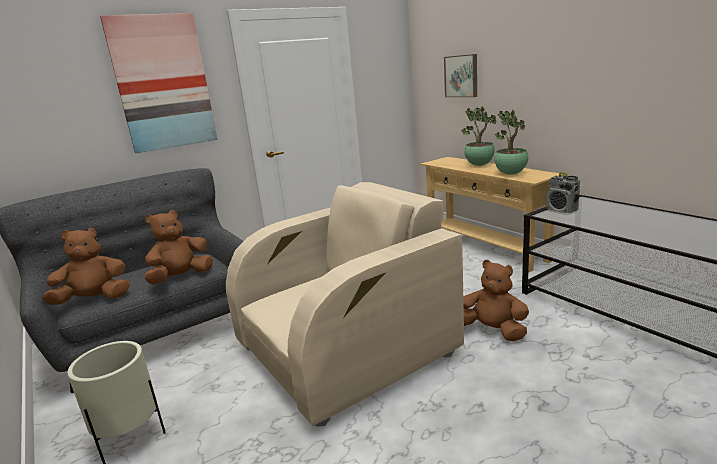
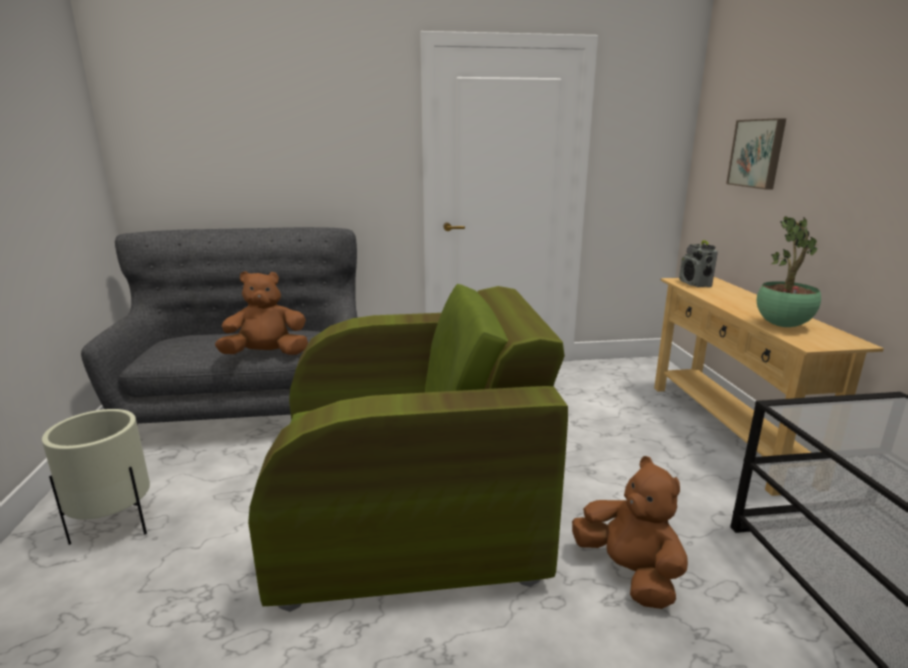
camera: 25 degrees right, 0 degrees up
brown plush toy [42,228,130,305] -> none
picture [100,13,217,153] -> none
beige armchair [226,182,464,427] -> green armchair [248,284,568,612]
potted plant [461,106,496,166] -> none
radio [546,172,580,213] -> radio moved to [679,240,718,287]

